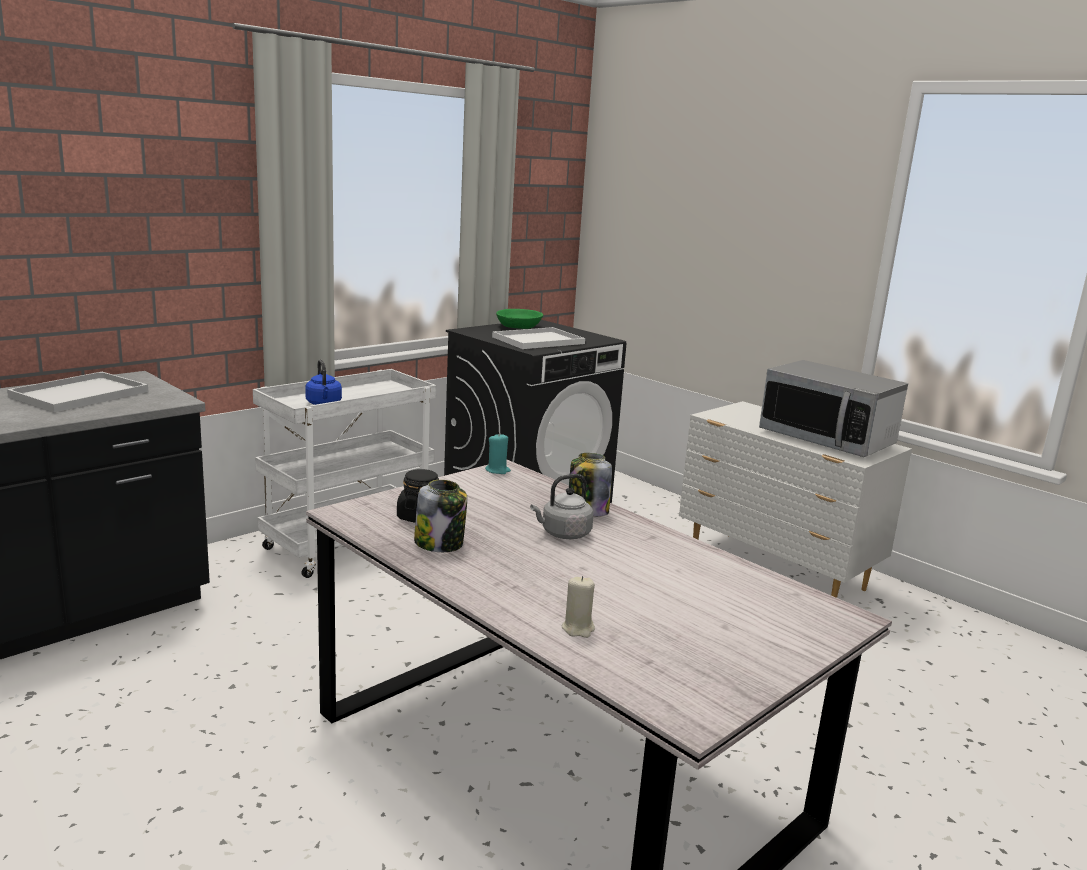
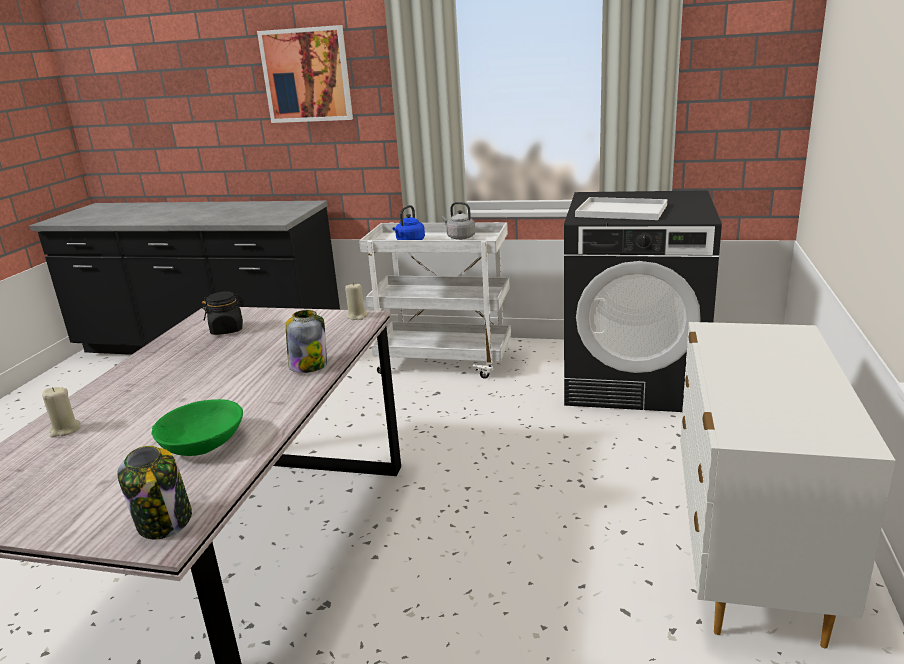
camera: 60 degrees right, 5 degrees up
white tray [7,372,148,412] -> none
jar [414,480,467,552] -> jar moved to [117,446,192,540]
turquoise candle [485,433,511,474] -> beige candle [345,283,367,320]
green bowl [496,309,543,329] -> green bowl moved to [152,399,243,456]
grey kettle [530,474,593,539] -> grey kettle moved to [442,202,475,240]
microwave [759,360,908,457] -> none
none -> picture [257,25,353,123]

